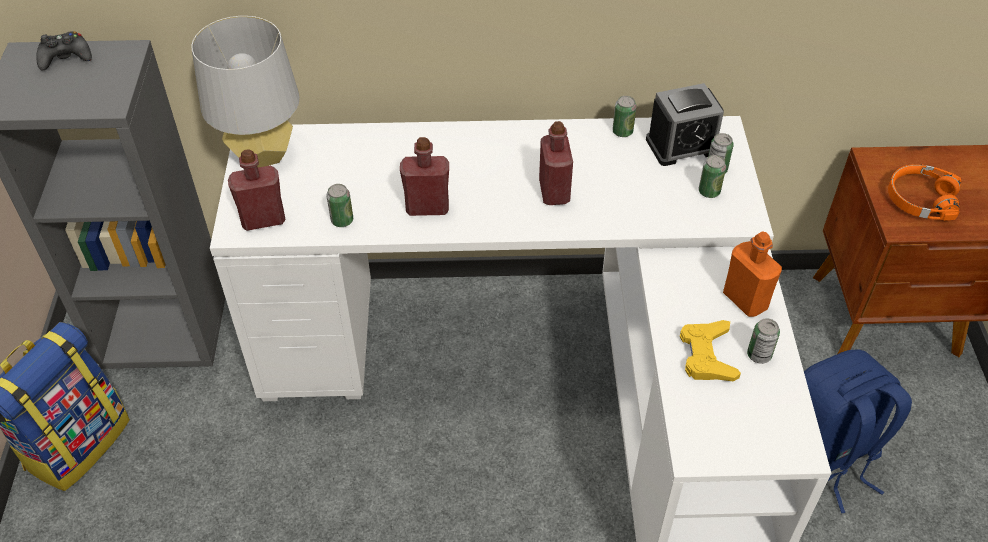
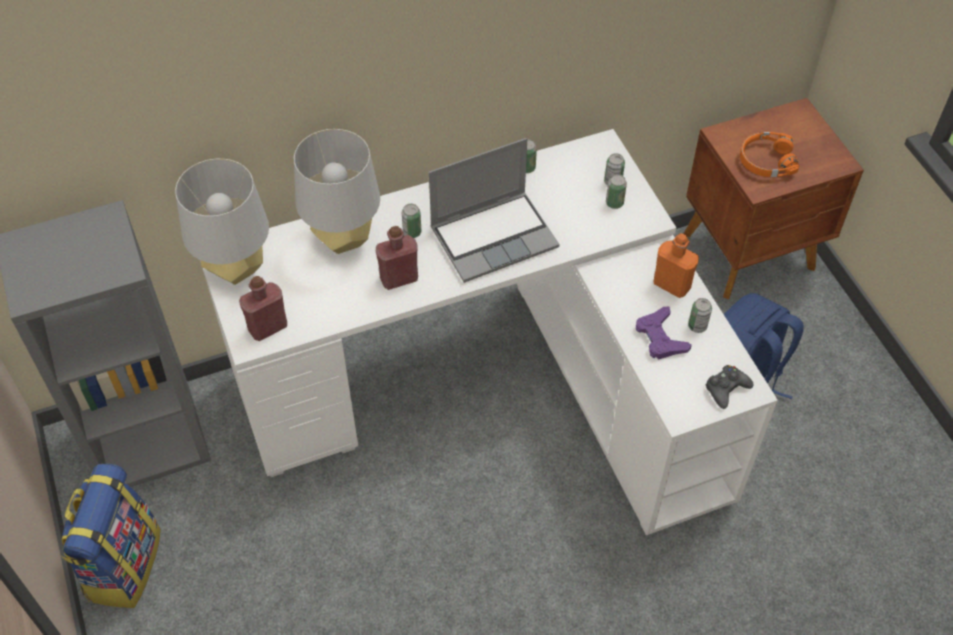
camera: 20 degrees left, 5 degrees up
black game controller [36,31,92,71] -> black game controller moved to [706,365,753,409]
can [327,184,353,227] -> can moved to [402,204,421,238]
red bottle [539,121,573,205] -> laptop [429,138,559,283]
alarm clock [646,83,724,166] -> none
yellow game controller [680,320,741,382] -> purple game controller [636,307,692,359]
none -> grey table lamp [294,129,380,254]

